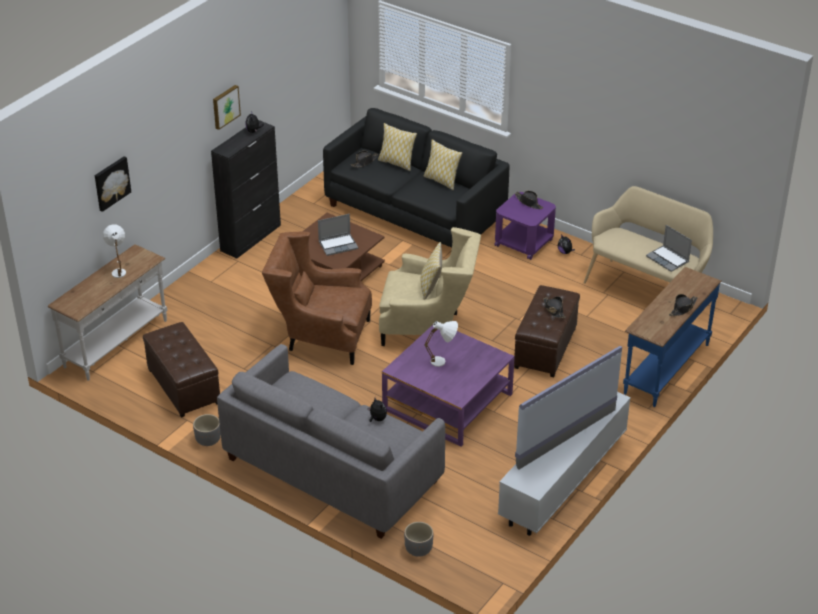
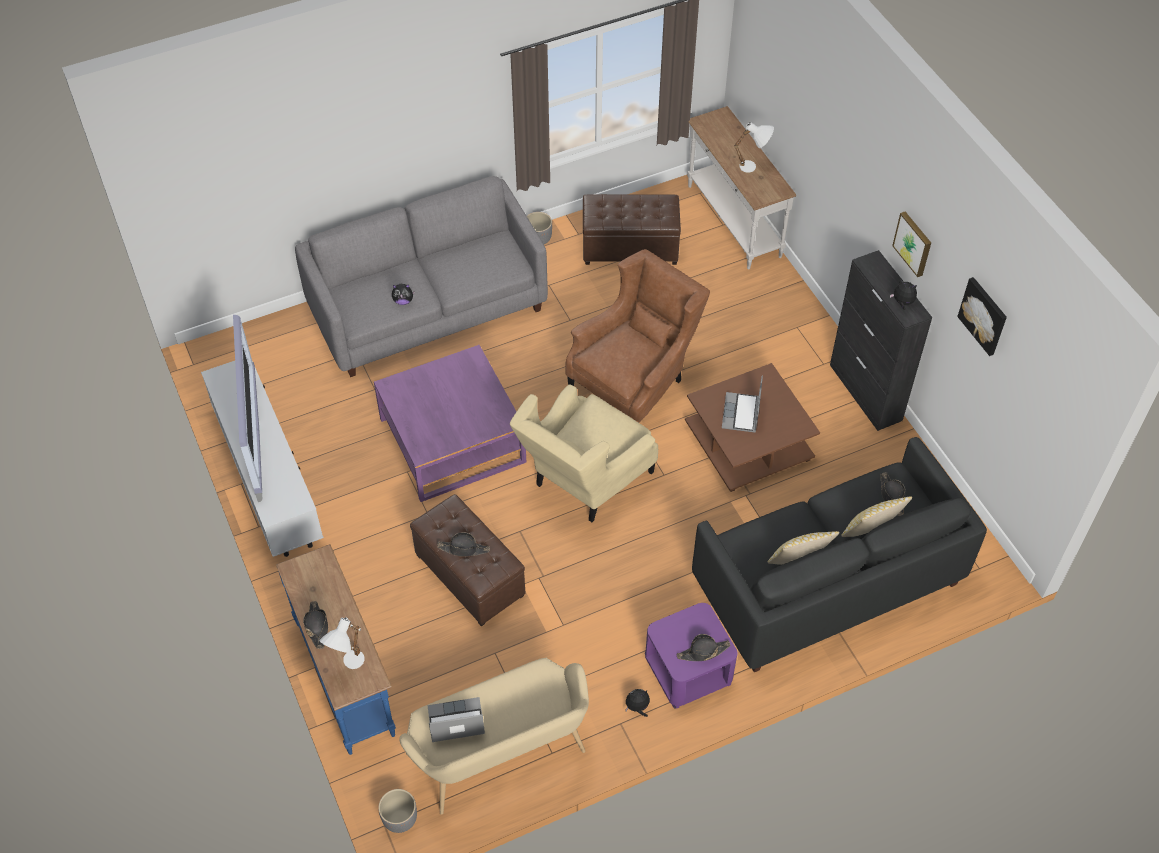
camera: 120 degrees right, 15 degrees up
picture [95,156,131,212] -> picture moved to [957,277,1007,356]
grey planter [404,522,434,557] -> grey planter moved to [378,789,417,833]
pillow [421,242,442,300] -> none
white table lamp [424,321,458,367] -> white table lamp moved to [319,617,365,669]

